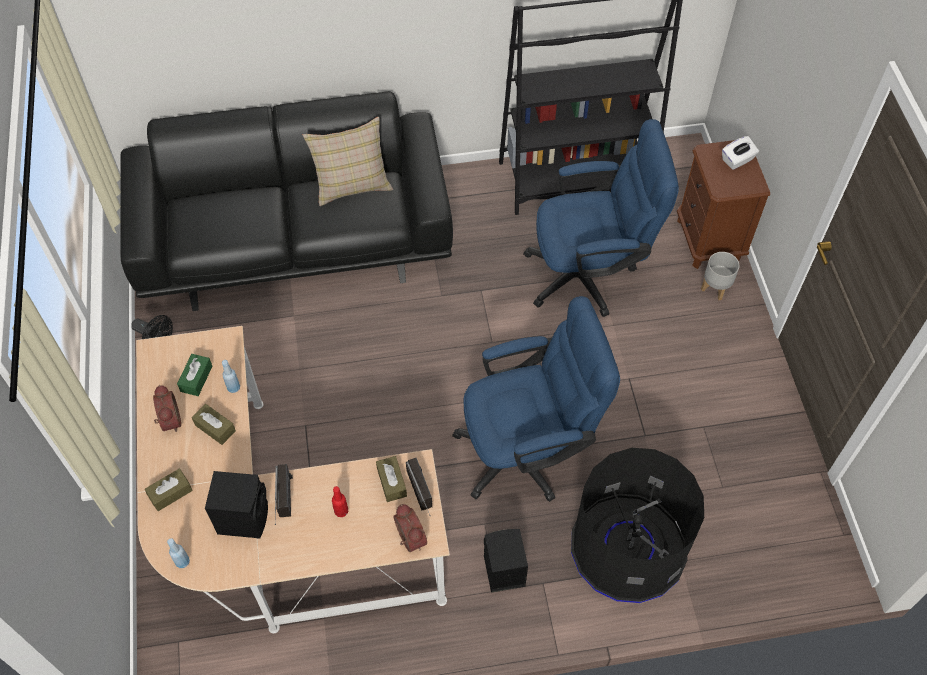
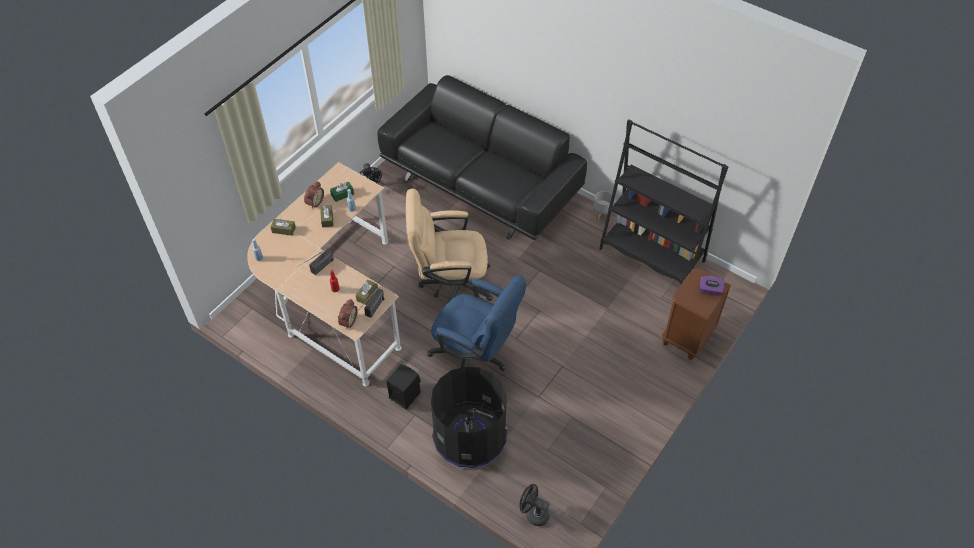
camera: 45 degrees right, 5 degrees down
black speaker [205,471,268,539] -> none
beige pillow [303,117,393,206] -> none
blue office chair [523,119,679,317] -> none
grey planter [701,252,740,300] -> grey planter moved to [593,191,612,221]
white tissue box [722,136,759,170] -> purple tissue box [700,276,725,296]
none -> beige office chair [406,189,493,302]
none -> black fan [520,484,550,526]

